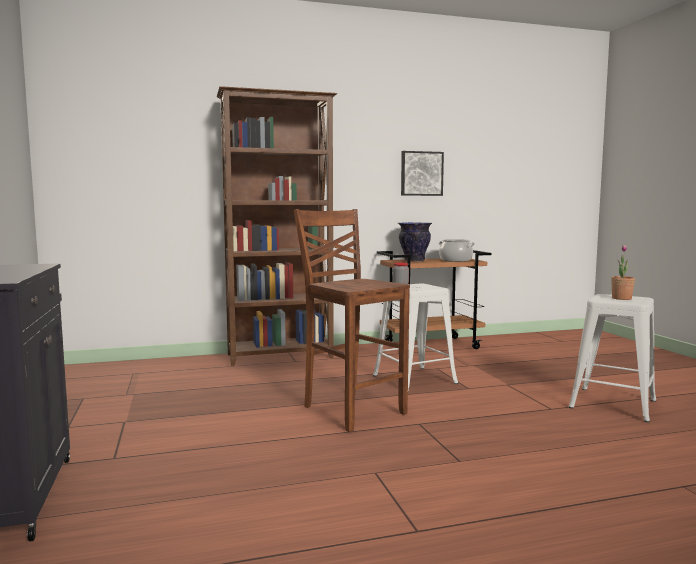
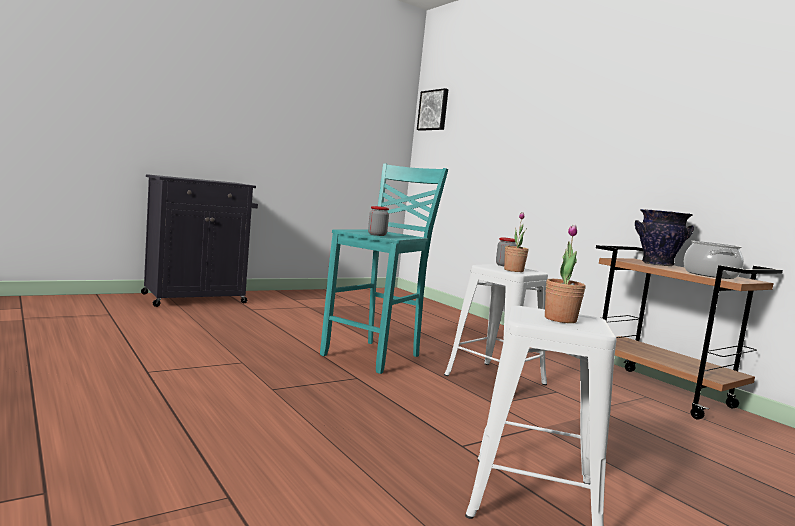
camera: 70 degrees right, 0 degrees up
brown bookcase [217,86,337,366] -> none
brown stool [294,209,410,432] -> turquoise stool [320,163,448,374]
picture [401,151,444,196] -> picture moved to [417,88,449,131]
none -> jar [368,206,389,236]
none -> potted plant [504,212,529,272]

